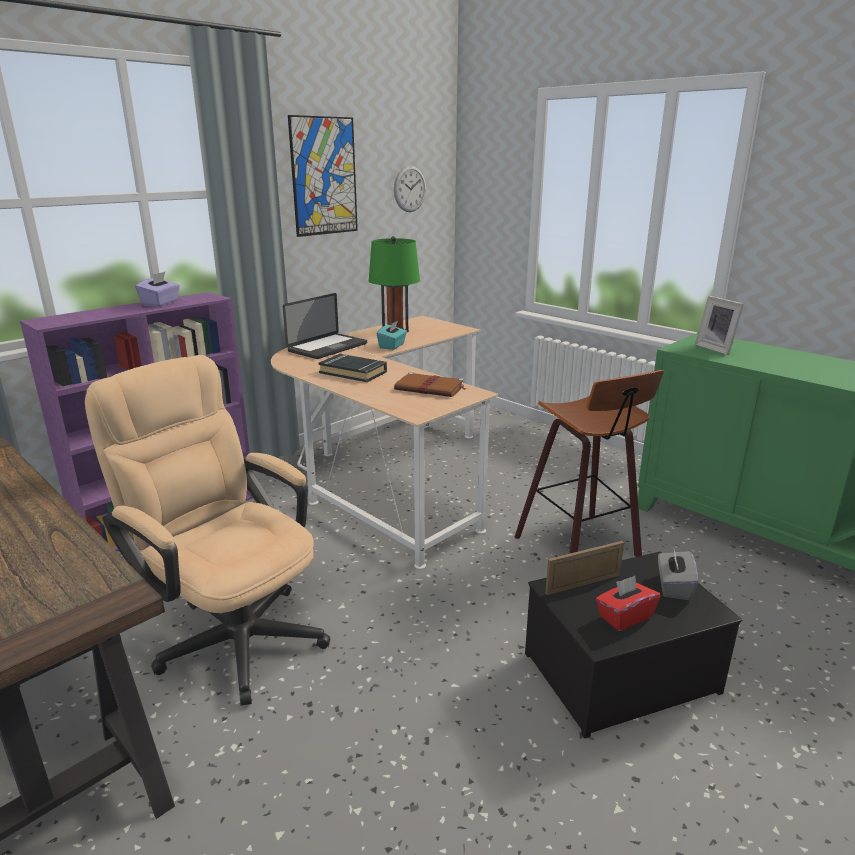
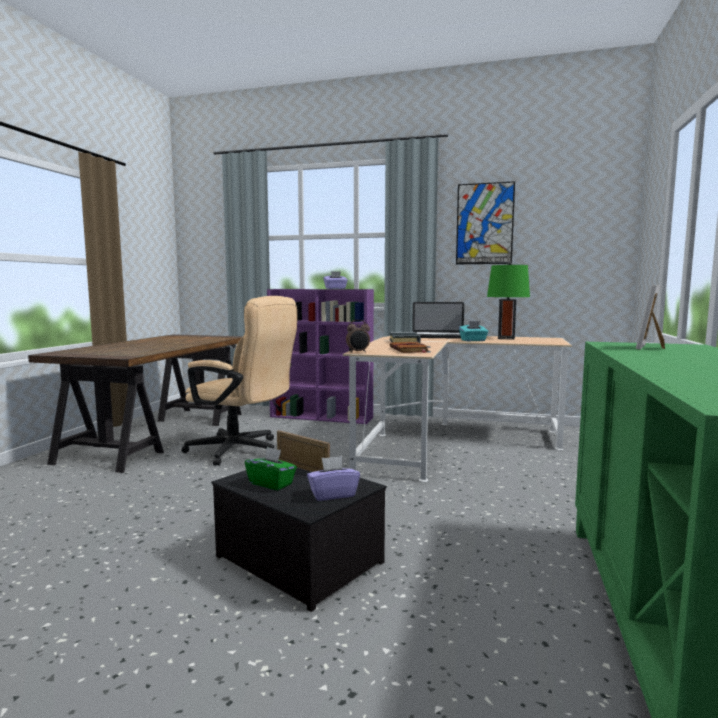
camera: 60 degrees right, 15 degrees down
beige office chair [85,355,330,706] -> beige office chair turned 105 degrees clockwise [181,296,297,466]
wall clock [394,165,426,212] -> none
stool [514,370,664,557] -> none
red tissue box [596,576,661,631] -> green tissue box [245,447,297,490]
grey tissue box [658,549,698,600] -> purple tissue box [307,456,360,501]
none -> alarm clock [346,320,370,353]

